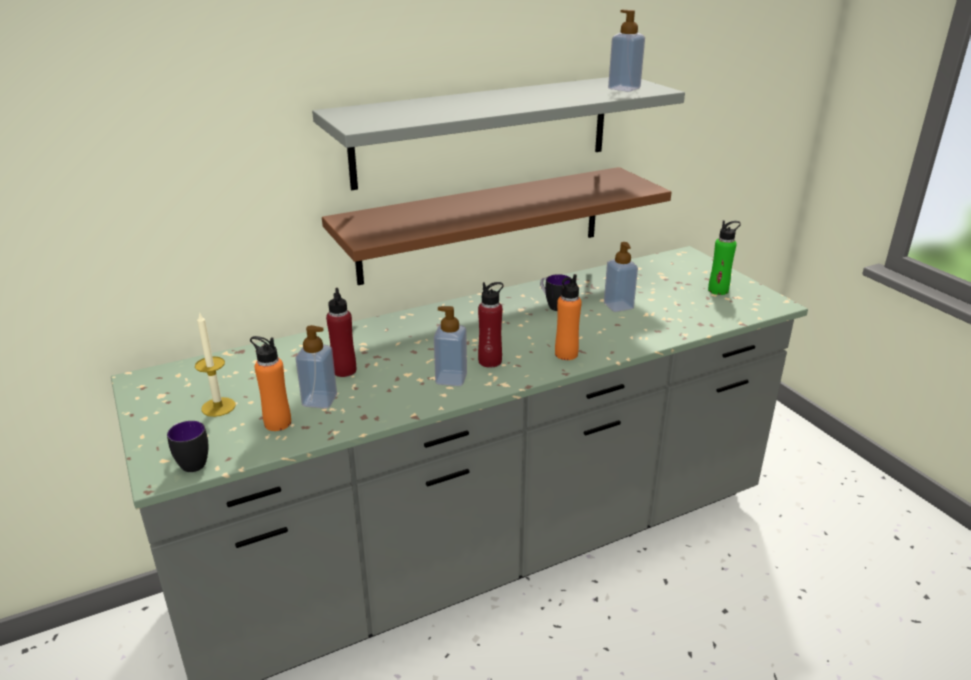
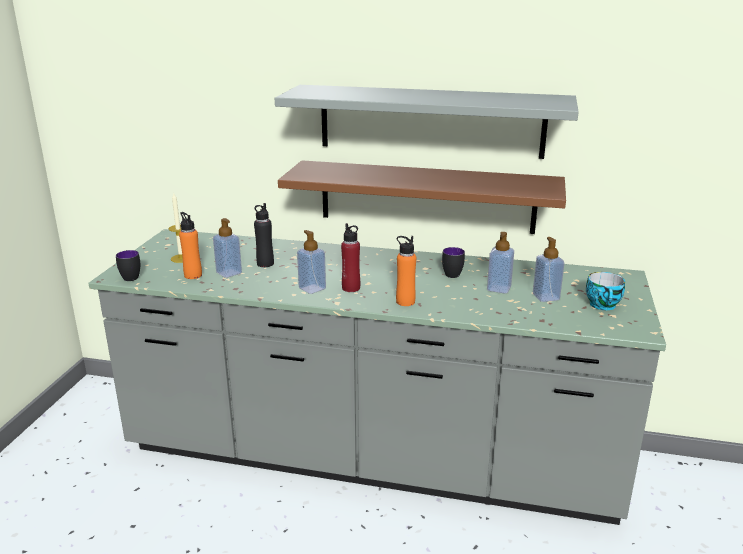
camera: 40 degrees right, 5 degrees down
red bottle [326,288,356,377] -> black bottle [254,203,274,267]
soap dispenser [608,10,645,92] -> soap dispenser moved to [533,237,564,302]
green bottle [708,220,741,295] -> cup [586,272,625,310]

